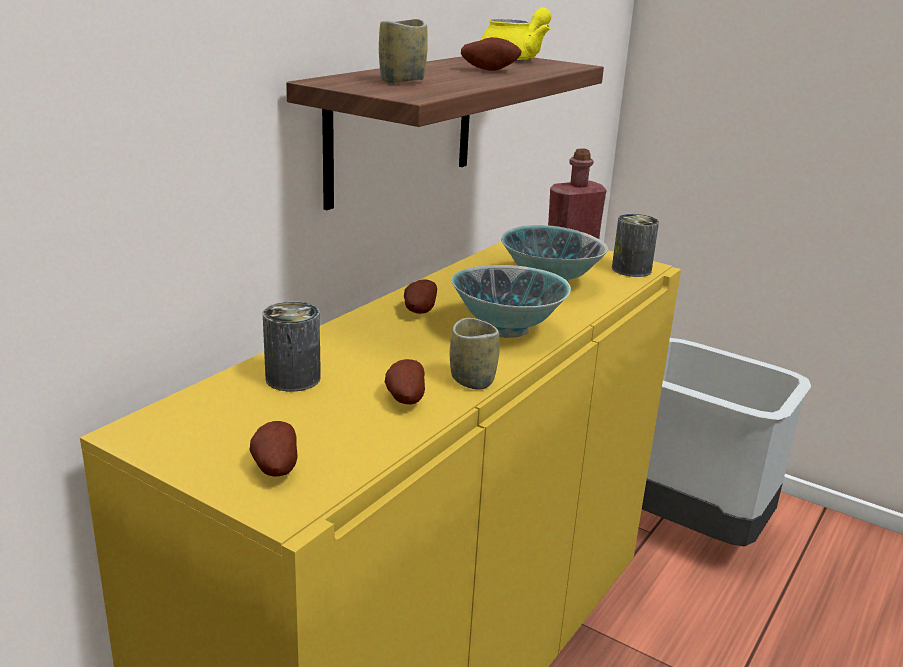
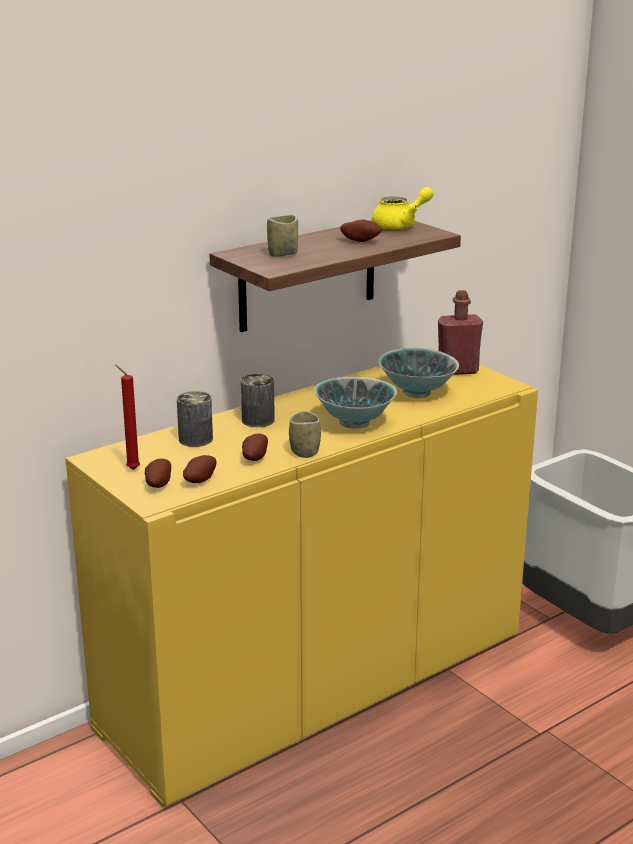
camera: 20 degrees right, 0 degrees up
potato [404,279,437,314] -> potato moved to [183,455,216,483]
can [612,214,659,277] -> can moved to [241,374,275,427]
none -> red candle [115,365,140,470]

